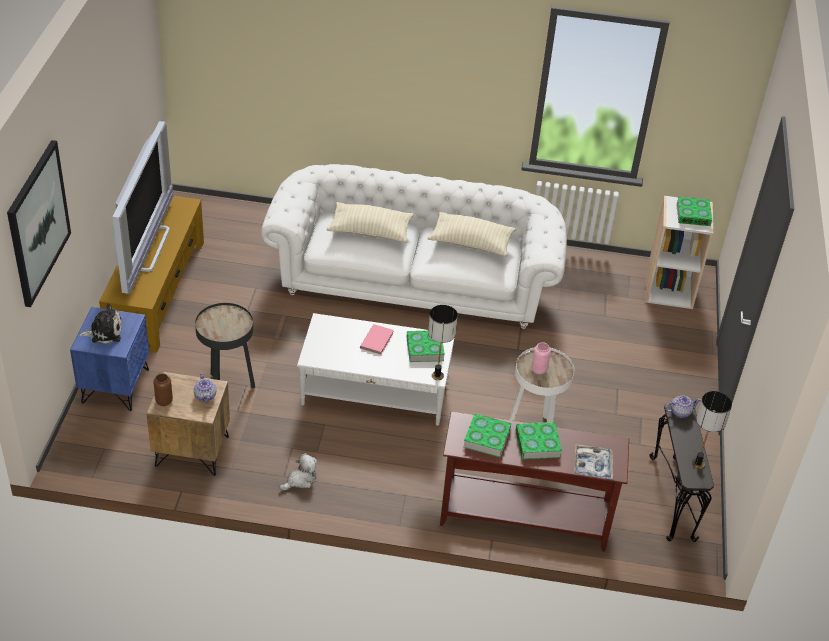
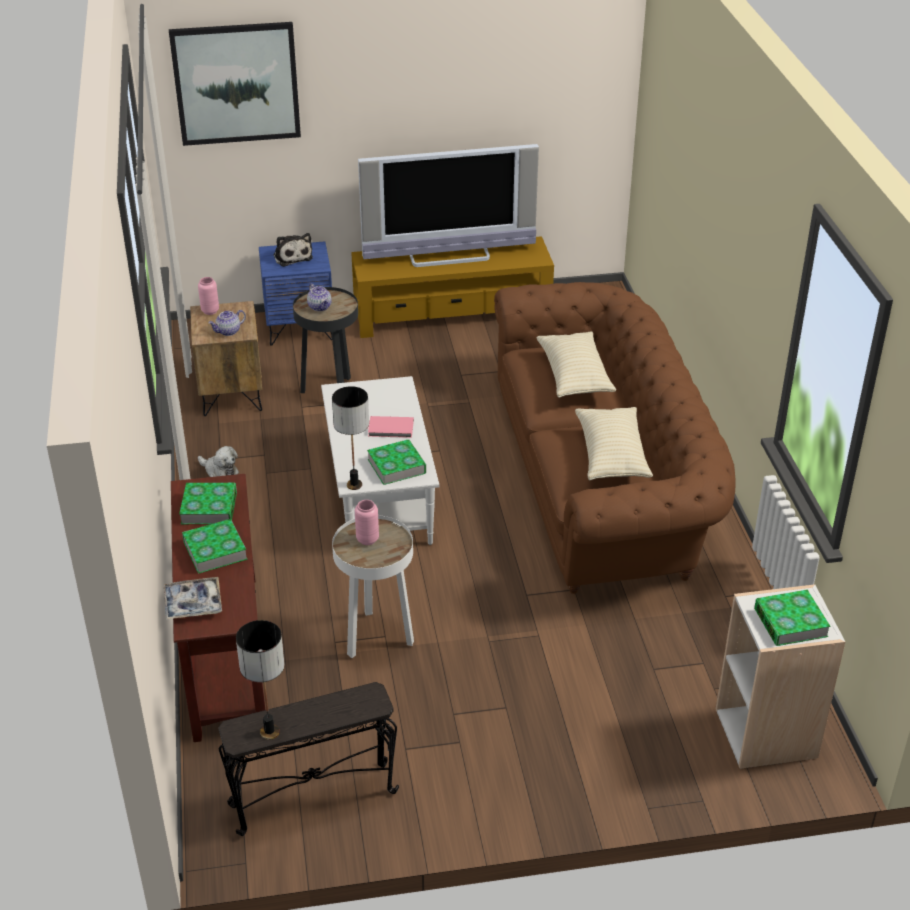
camera: 75 degrees right, 5 degrees down
brown vase [153,373,173,406] -> pink vase [198,277,219,315]
white sofa [261,164,567,329] -> brown sofa [494,282,736,594]
teapot [665,395,701,418] -> teapot moved to [307,283,332,311]

